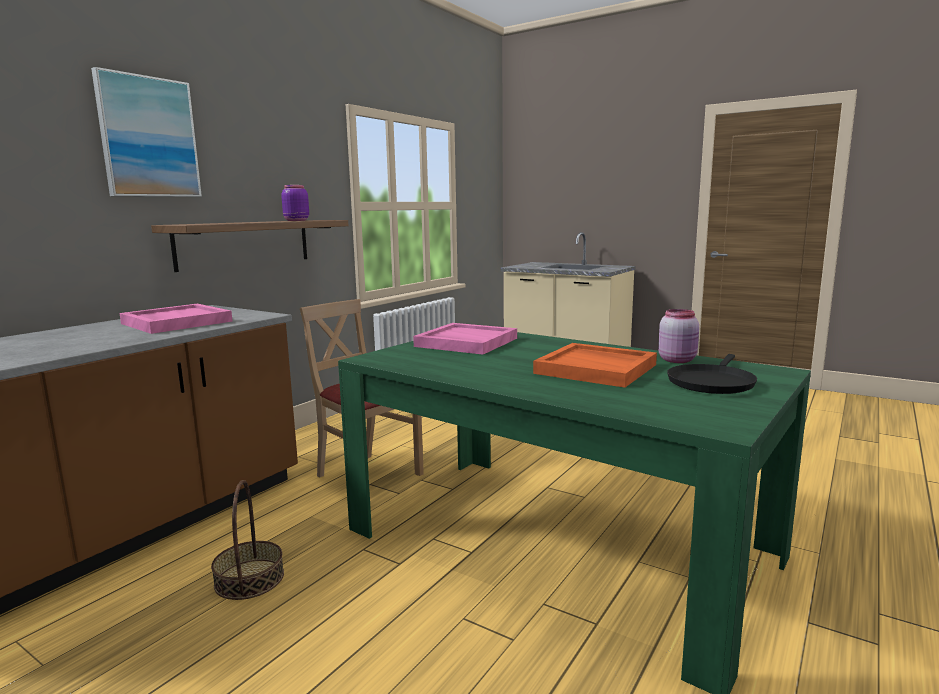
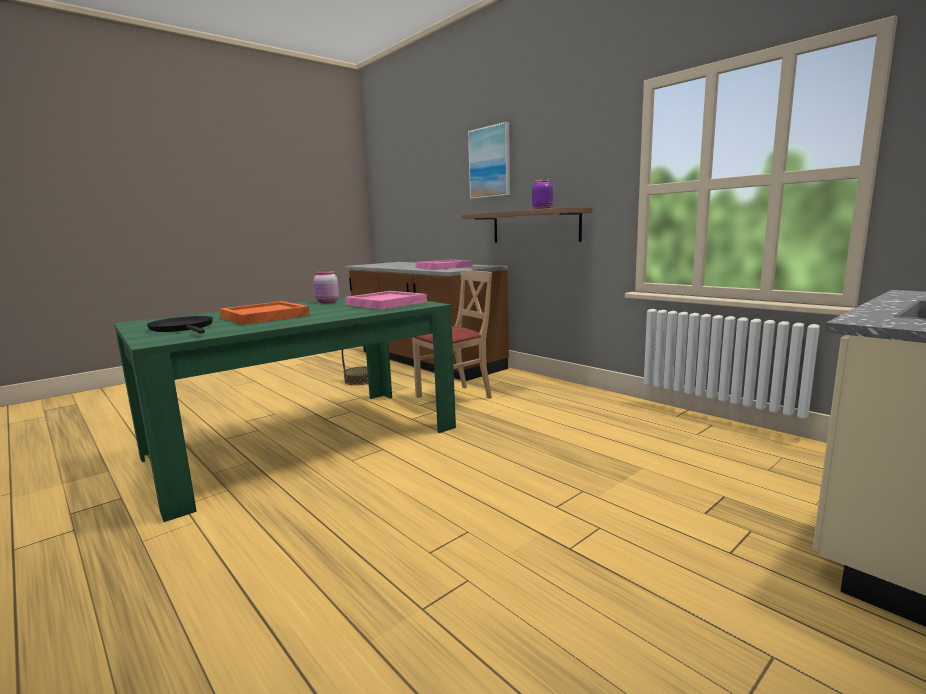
camera: 105 degrees right, 0 degrees up
pink jar [658,309,699,363] -> pink jar moved to [314,270,339,304]

